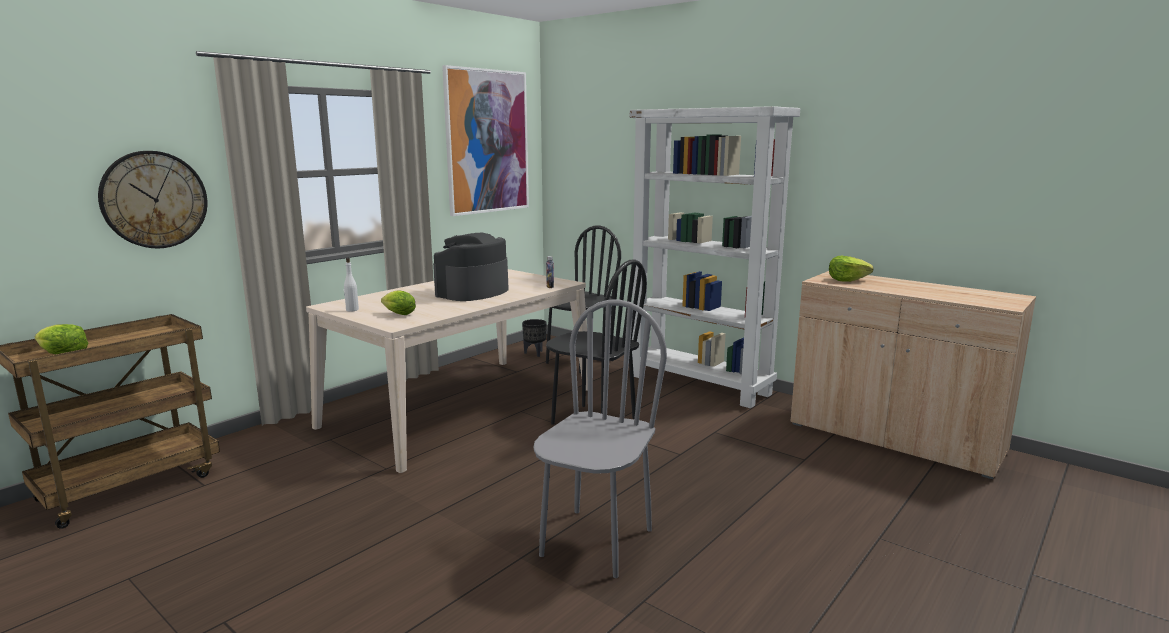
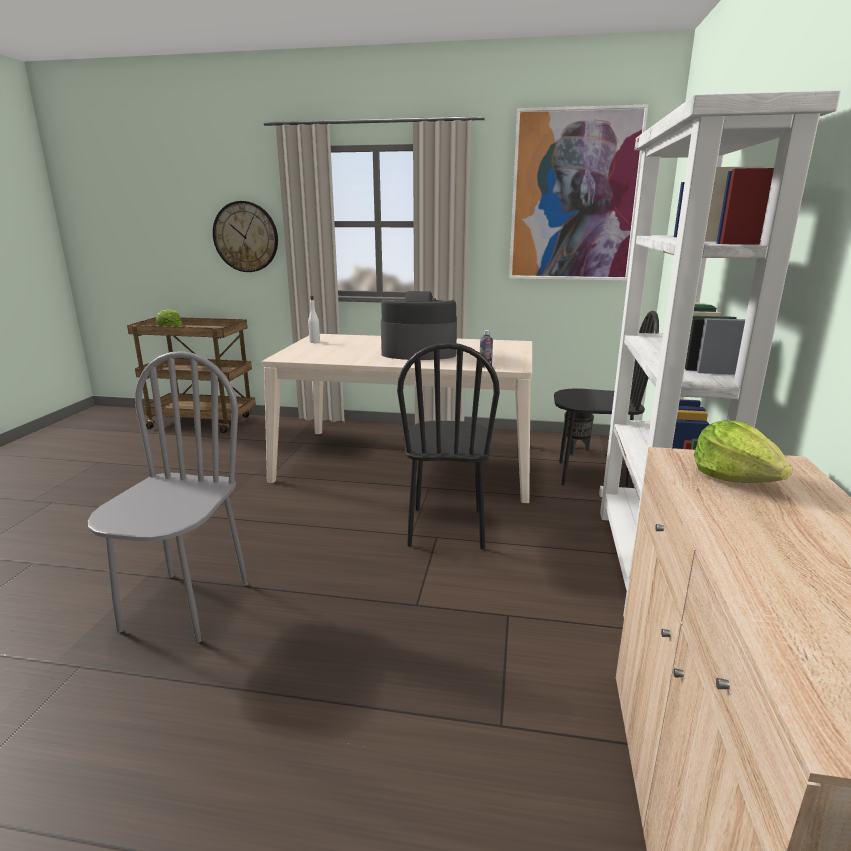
camera: 60 degrees right, 5 degrees up
lettuce [381,290,416,315] -> none
grey chair [533,300,667,578] -> grey chair turned 75 degrees counterclockwise [88,351,248,643]

